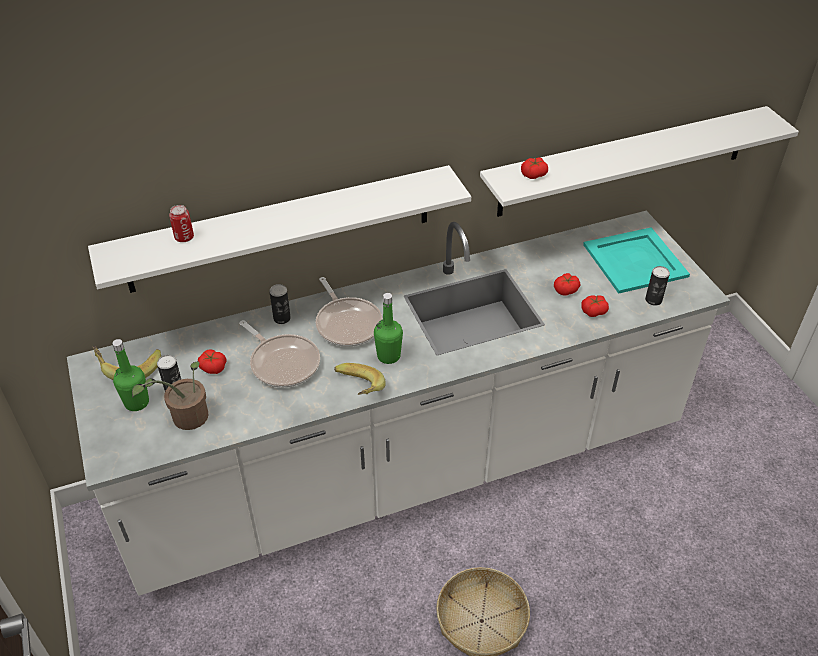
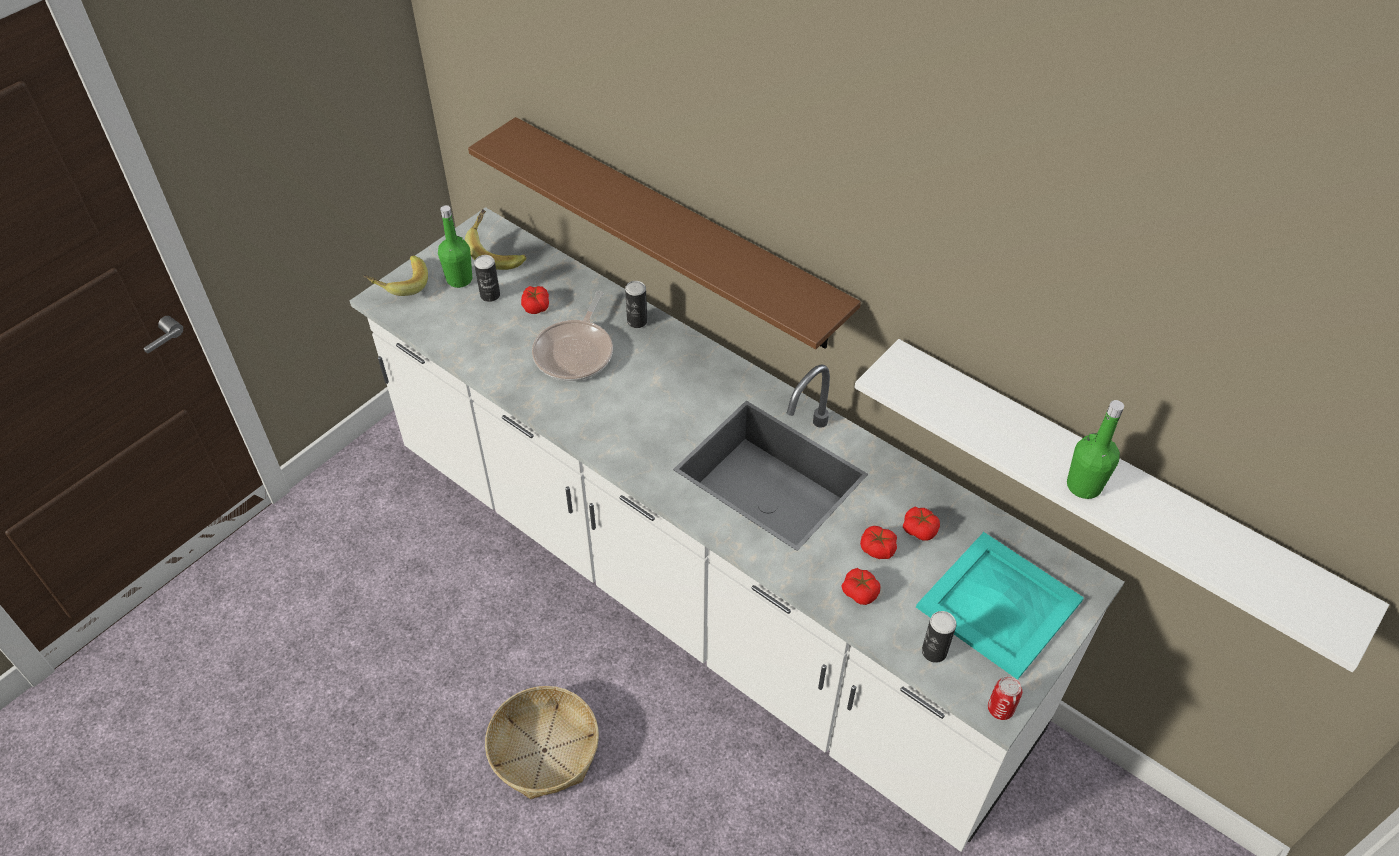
camera: 60 degrees right, 5 degrees up
white shelf [88,165,471,293] -> brown shelf [468,117,861,349]
potted plant [132,361,208,430] -> none
can [169,205,194,242] -> can moved to [988,676,1022,720]
frying pan [316,277,382,347] -> none
banana [334,363,386,395] -> banana moved to [363,255,428,296]
green bottle [374,293,403,364] -> green bottle moved to [1067,400,1124,499]
tomato [521,157,548,179] -> tomato moved to [903,507,940,541]

